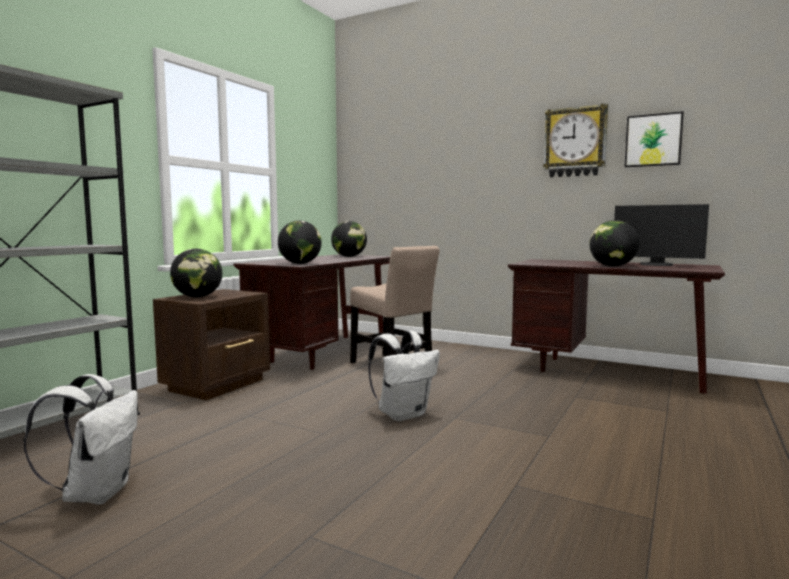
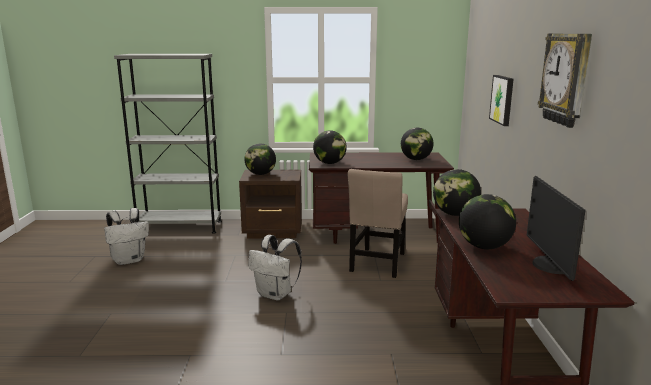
camera: 60 degrees right, 10 degrees up
picture [625,111,684,167] -> picture moved to [489,75,514,126]
none -> globe [433,169,481,216]

